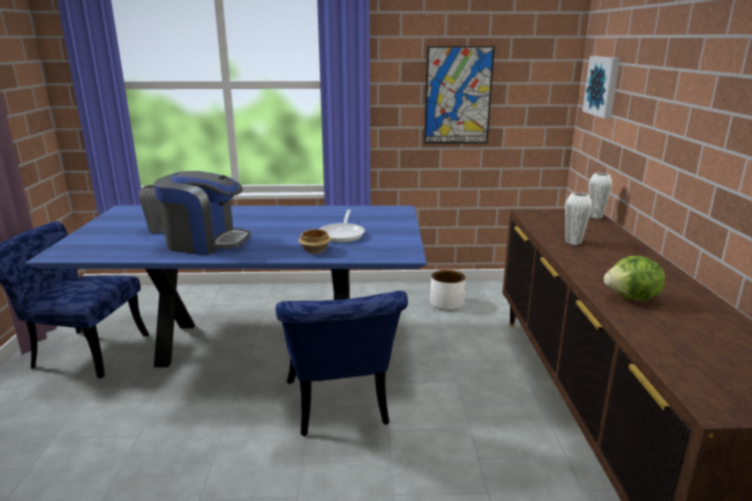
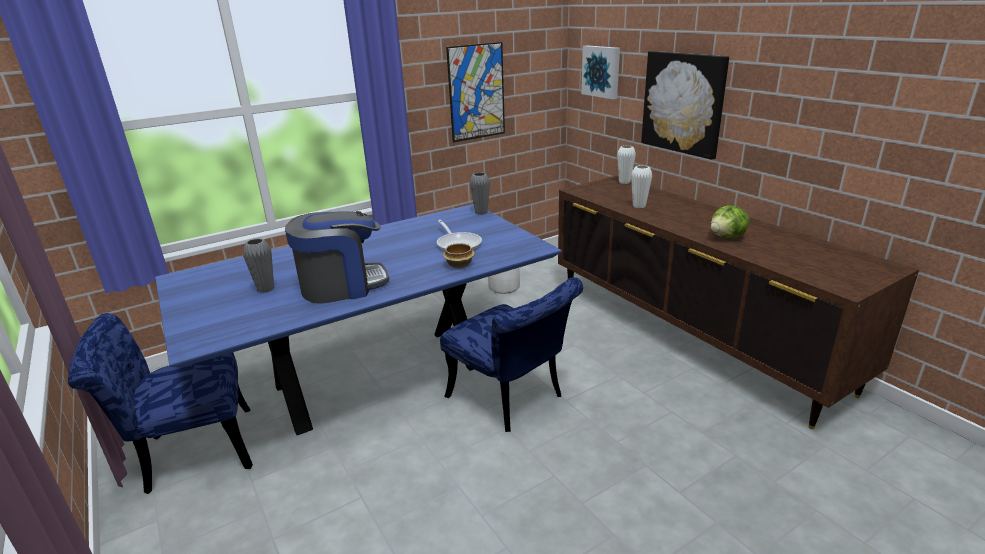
camera: 30 degrees left, 5 degrees up
none -> grey vase [470,173,490,215]
none -> picture [641,51,729,160]

